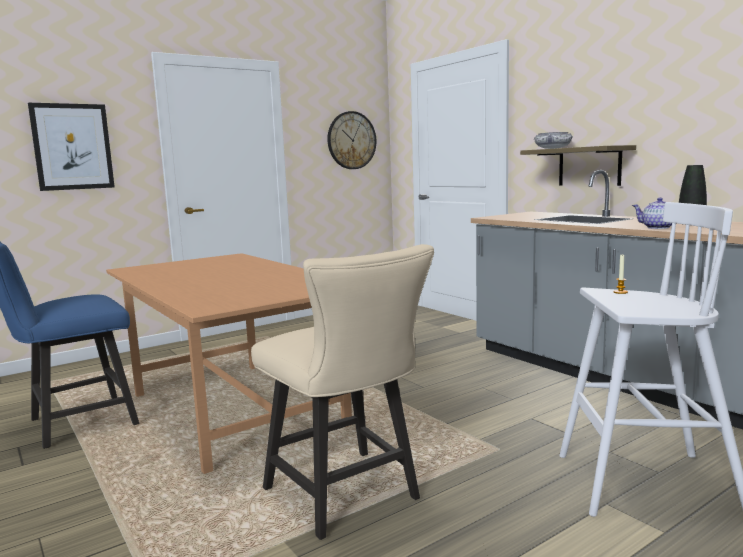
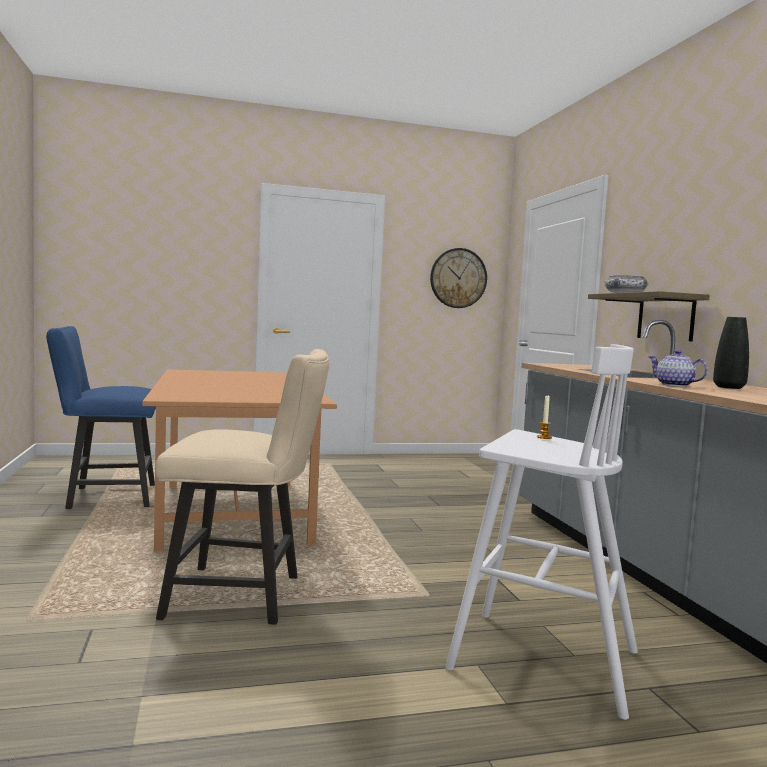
camera: 20 degrees right, 5 degrees down
picture [28,103,115,191] -> none
beige chair [251,244,434,540] -> beige chair turned 75 degrees counterclockwise [155,349,329,625]

